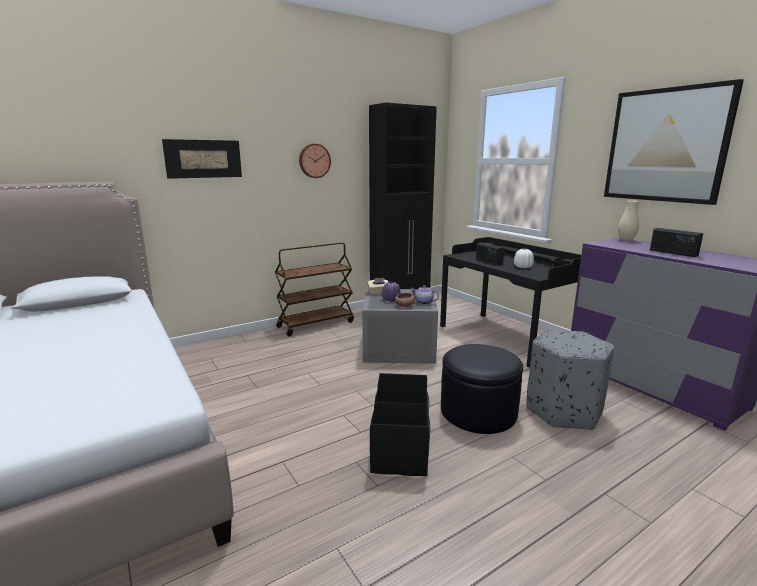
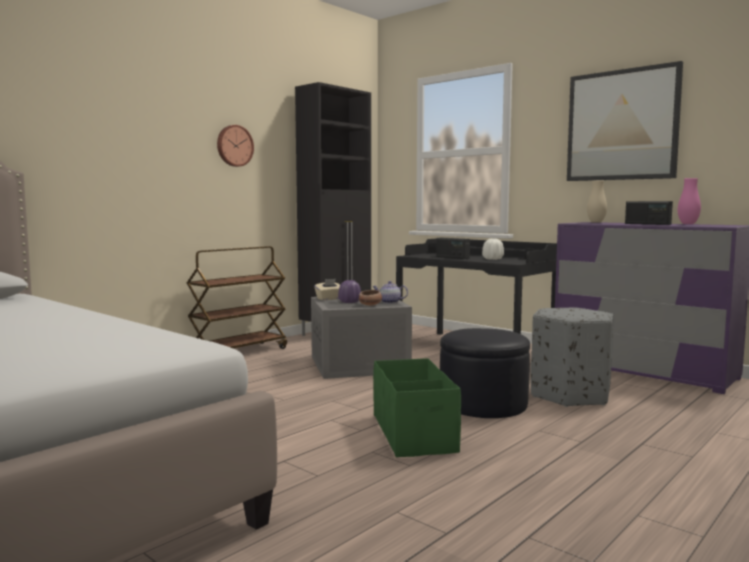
camera: 15 degrees left, 10 degrees down
picture [162,139,242,179] -> none
black storage box [370,373,430,476] -> green storage box [373,358,461,457]
none -> pink vase [678,178,701,224]

